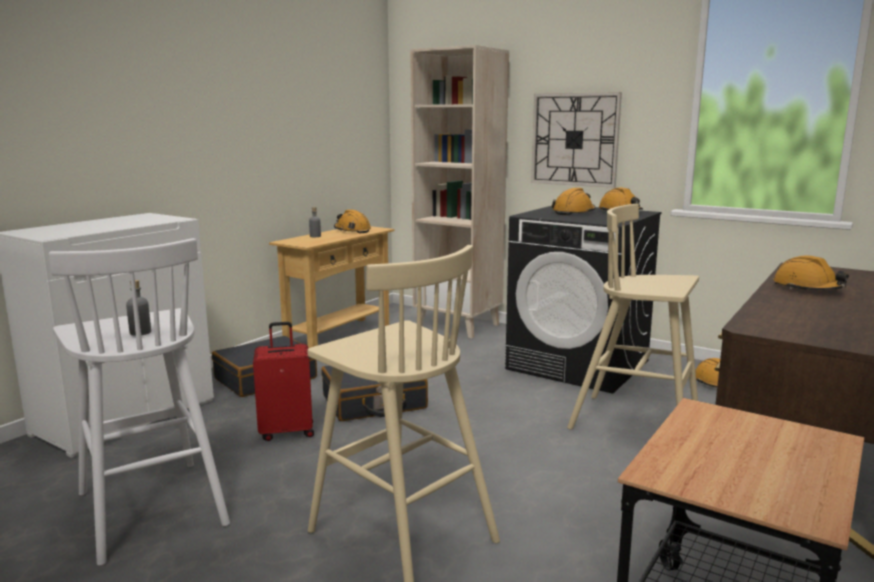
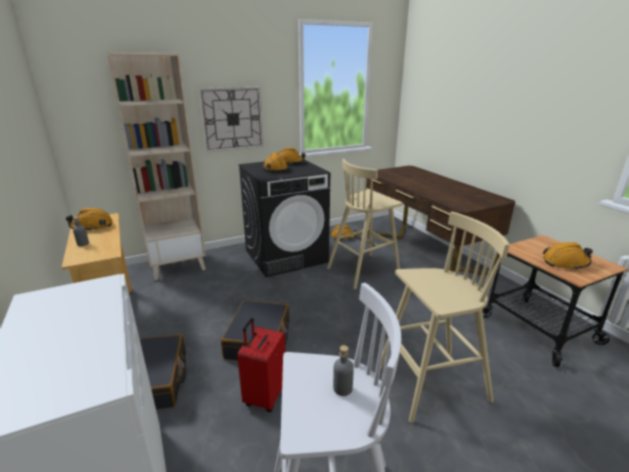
camera: 60 degrees left, 10 degrees up
orange hard hat [773,256,849,290] -> orange hard hat moved to [543,242,593,270]

